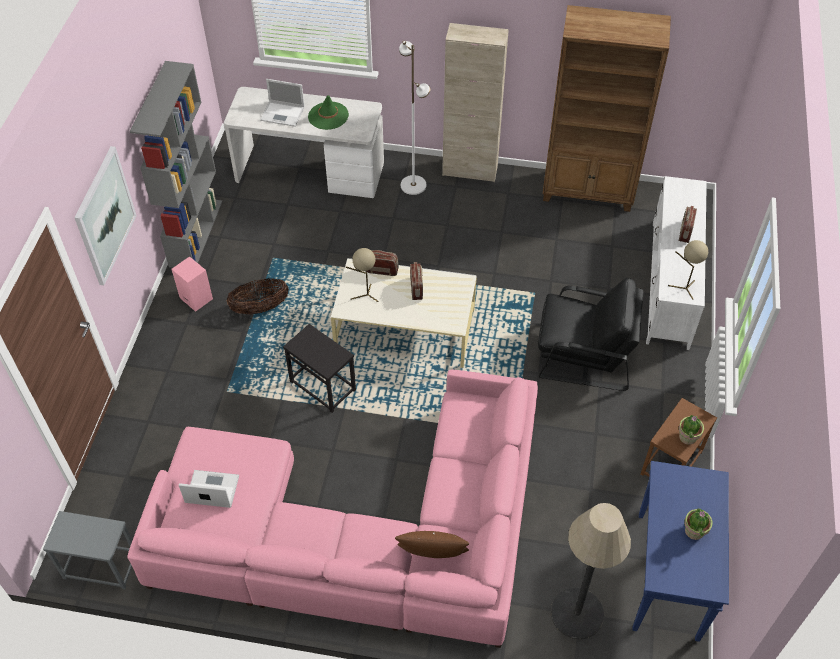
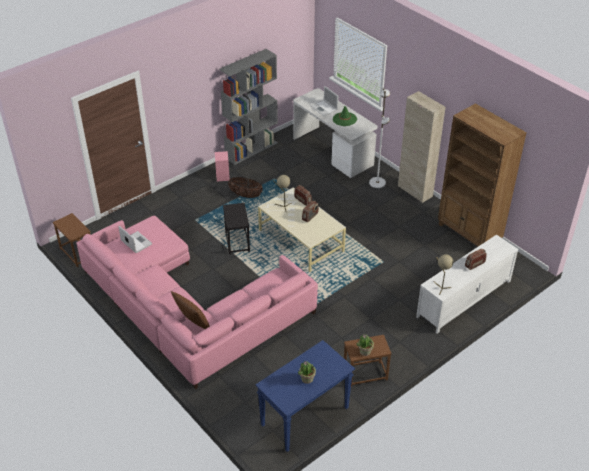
camera: 40 degrees right, 10 degrees down
grey side table [43,511,133,589] -> brown side table [53,213,91,267]
picture [74,146,137,285] -> none
black armchair [538,278,644,391] -> none
floor lamp [551,503,631,639] -> none

